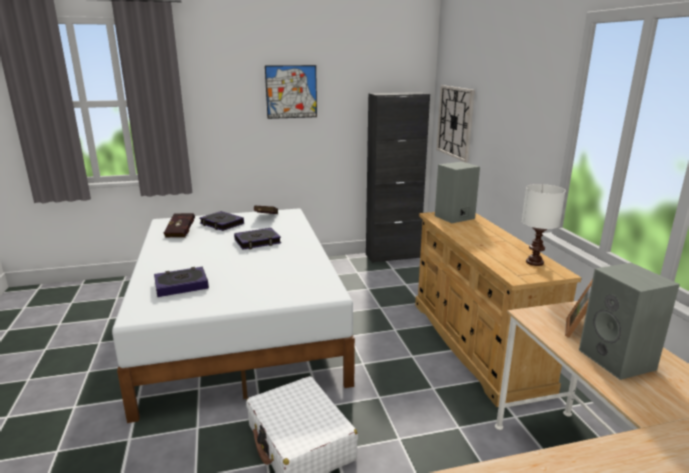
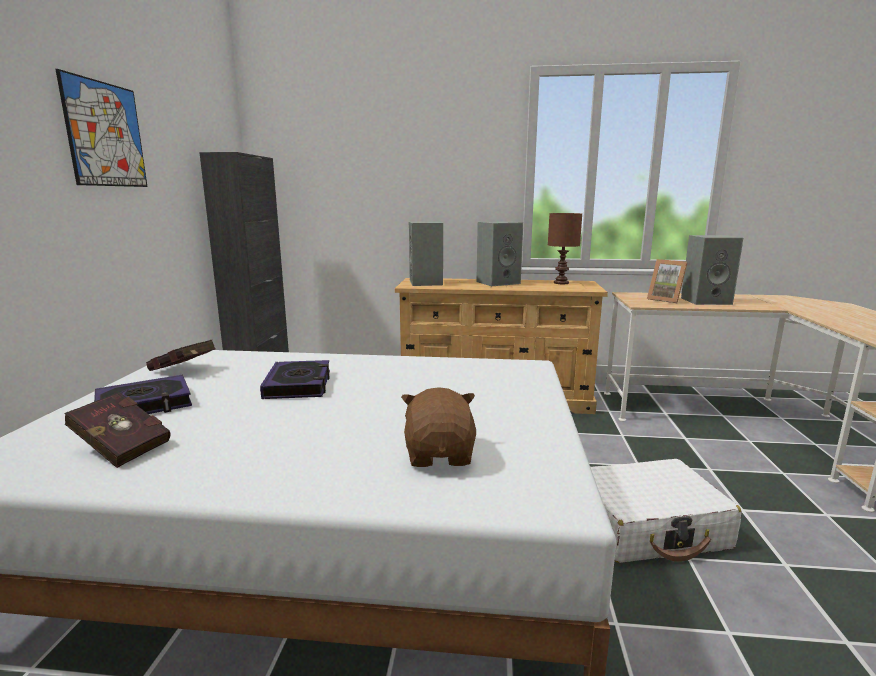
camera: 70 degrees left, 5 degrees down
book [154,267,209,297] -> brown plush toy [401,387,476,467]
wall clock [437,85,475,162] -> none
white table lamp [522,184,566,266] -> brown table lamp [548,213,582,284]
none -> grey speaker [476,221,523,286]

